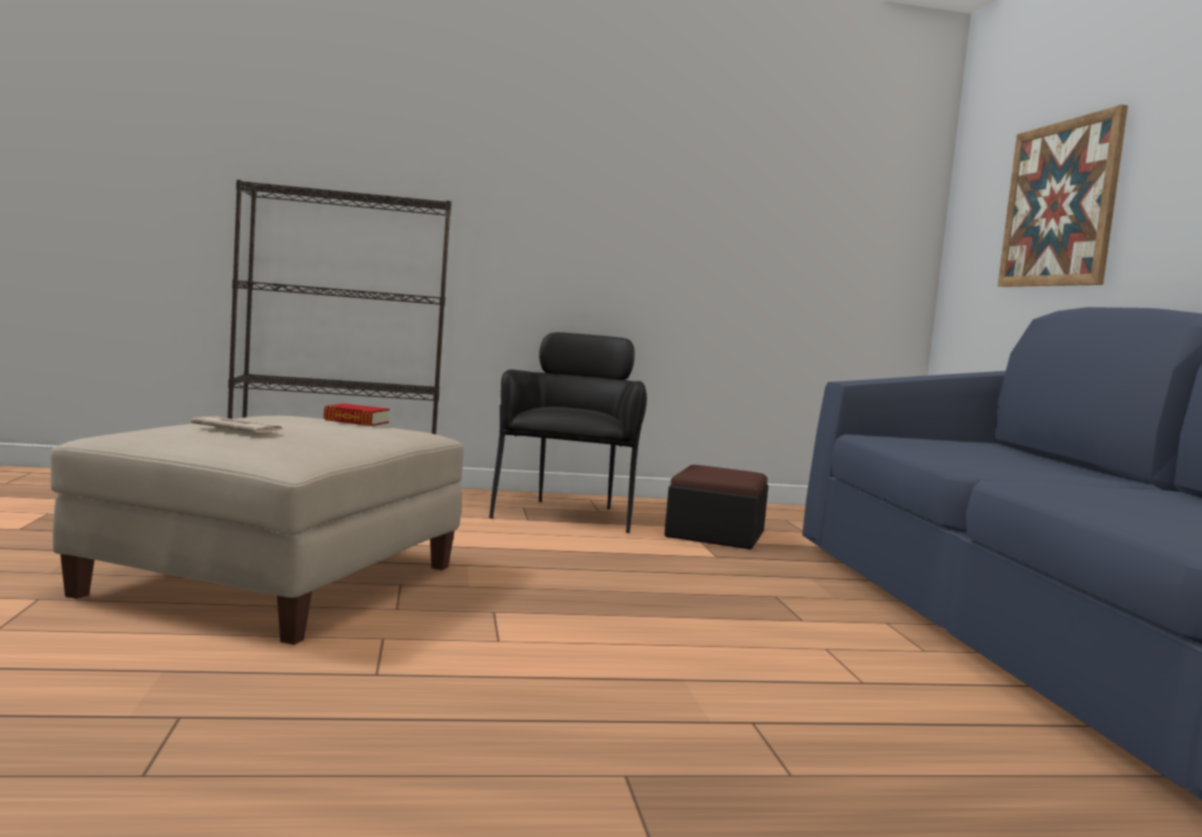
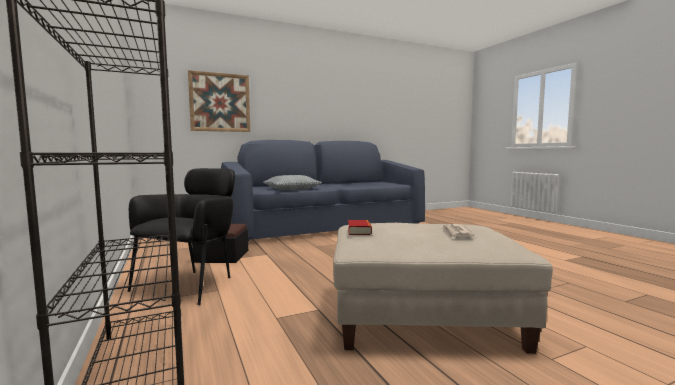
camera: 105 degrees left, 0 degrees up
black armchair [489,332,647,533] -> black armchair turned 120 degrees clockwise [128,168,235,305]
none -> pillow [263,175,322,191]

